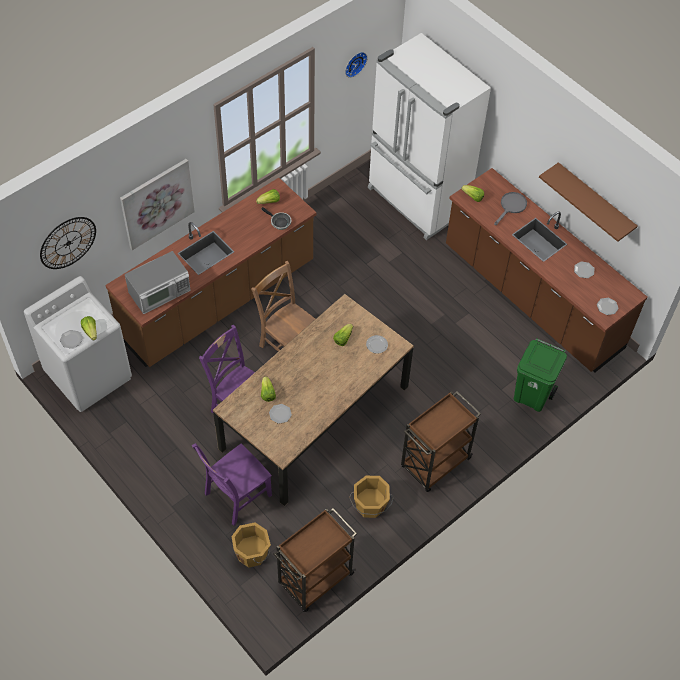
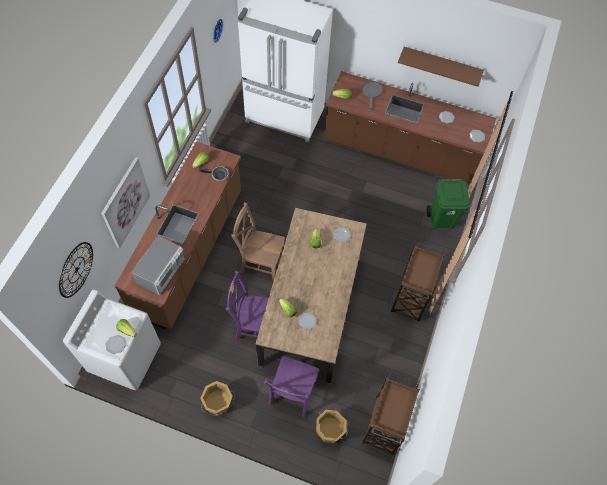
camera: 30 degrees left, 5 degrees up
orange bucket [349,476,394,518] -> orange bucket moved to [200,381,235,416]

